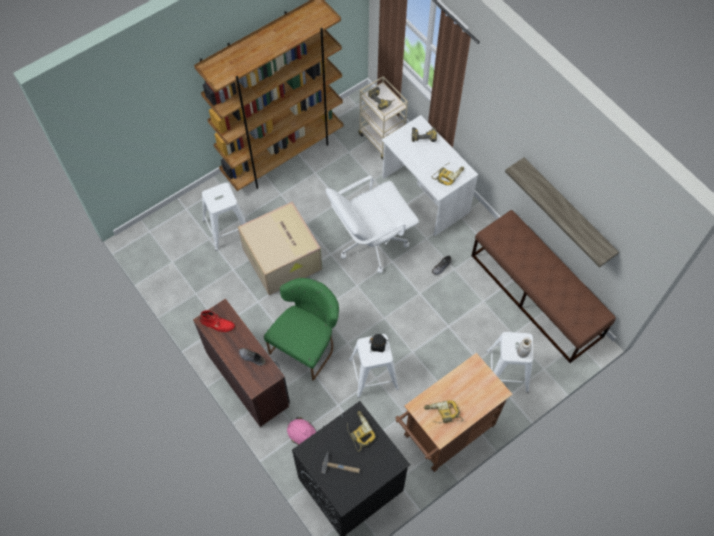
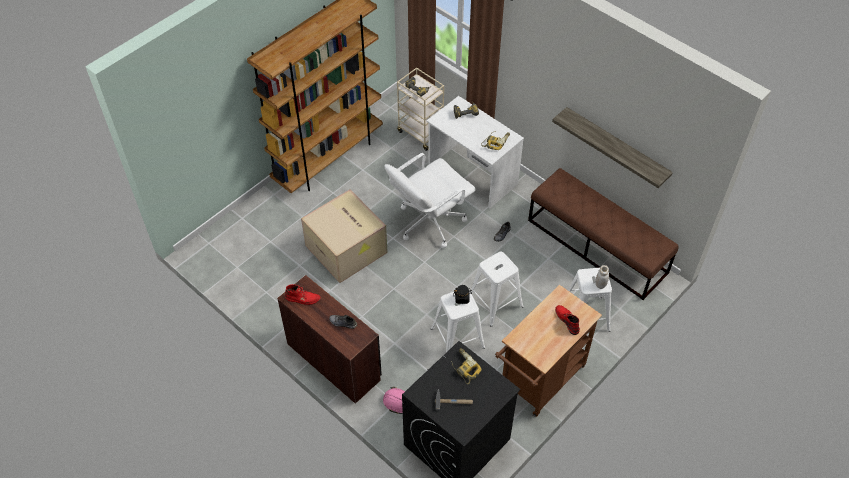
camera: 10 degrees left, 10 degrees down
white stool [202,183,246,251] -> white stool moved to [471,252,524,327]
green chair [264,278,339,381] -> none
power drill [424,400,463,423] -> none
none -> red boot [555,305,580,335]

